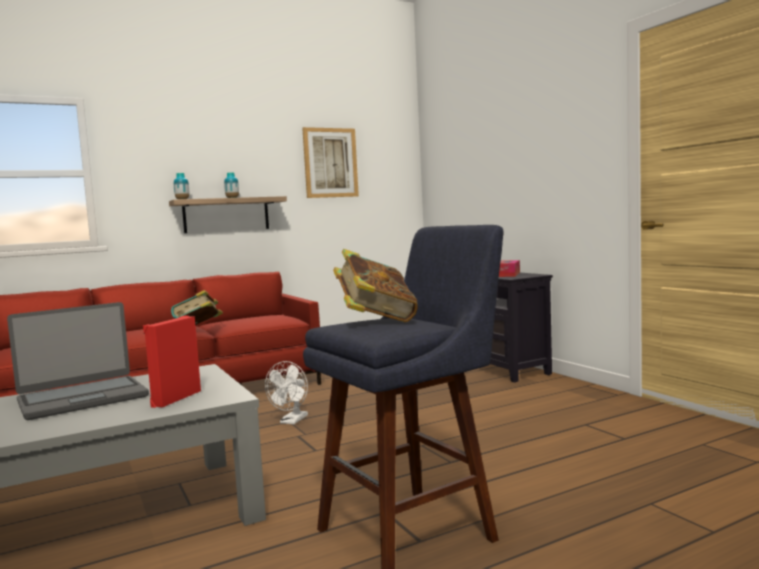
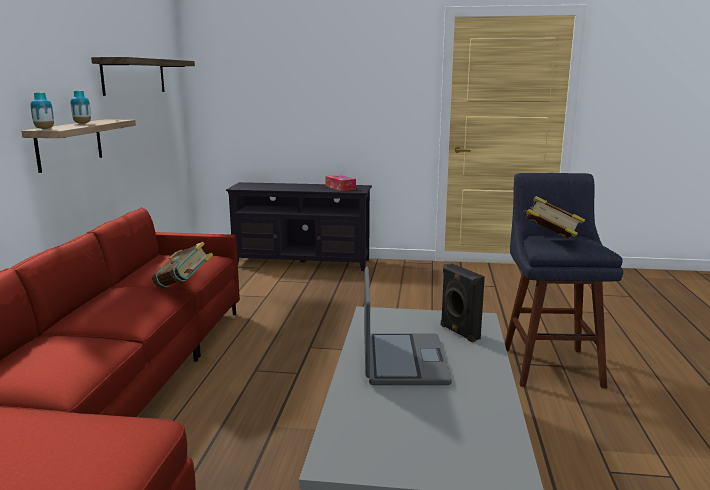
camera: 55 degrees left, 10 degrees up
red speaker [143,316,201,408] -> black speaker [441,264,485,342]
white fan [265,361,308,425] -> none
picture [302,127,359,198] -> shelf [91,57,195,96]

